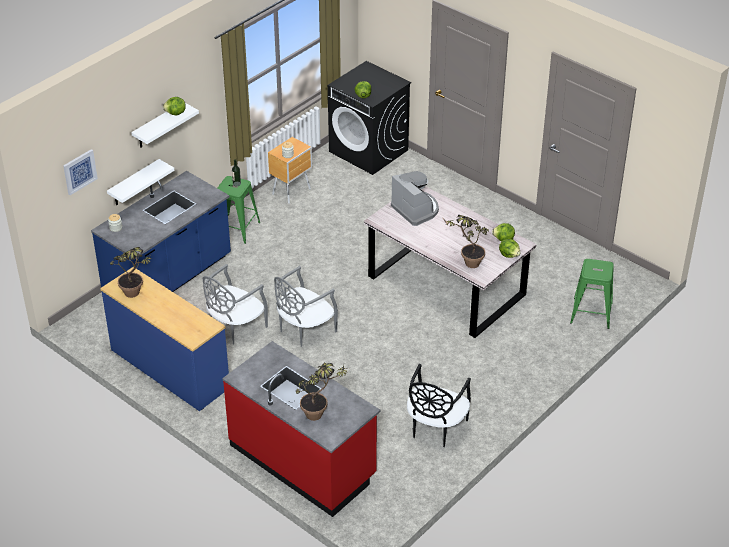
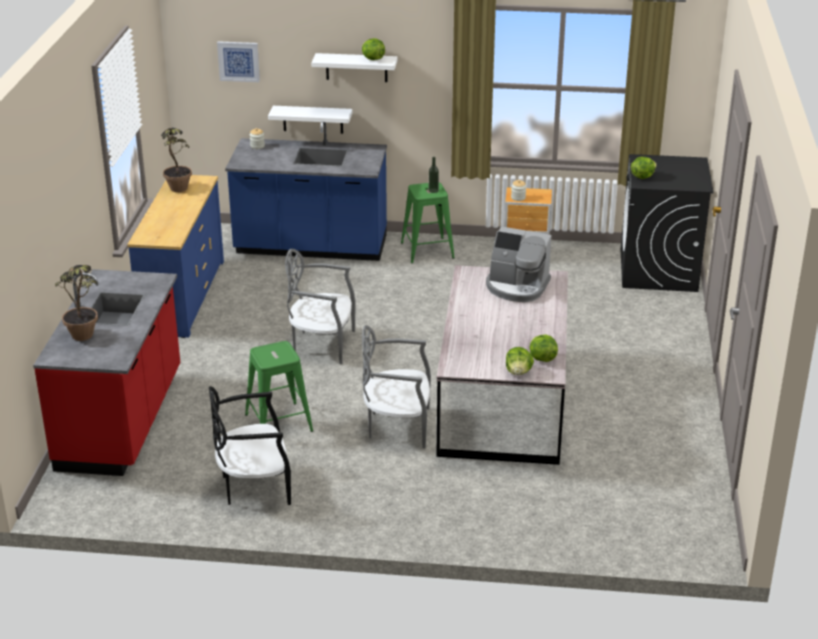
camera: 55 degrees right, 10 degrees down
grey chair [203,264,268,345] -> grey chair moved to [362,325,431,448]
coffee machine [391,171,439,226] -> coffee machine turned 90 degrees clockwise [486,227,552,302]
potted plant [444,215,489,268] -> none
green stool [570,259,614,329] -> green stool moved to [245,341,313,432]

